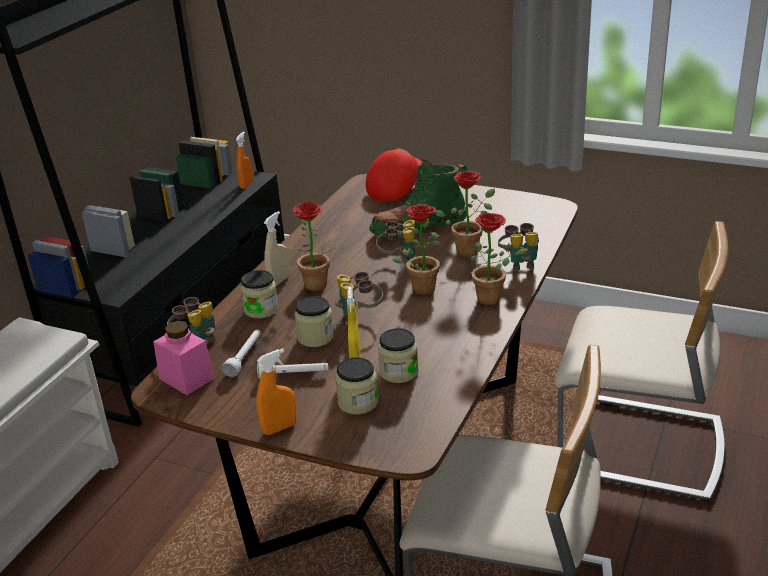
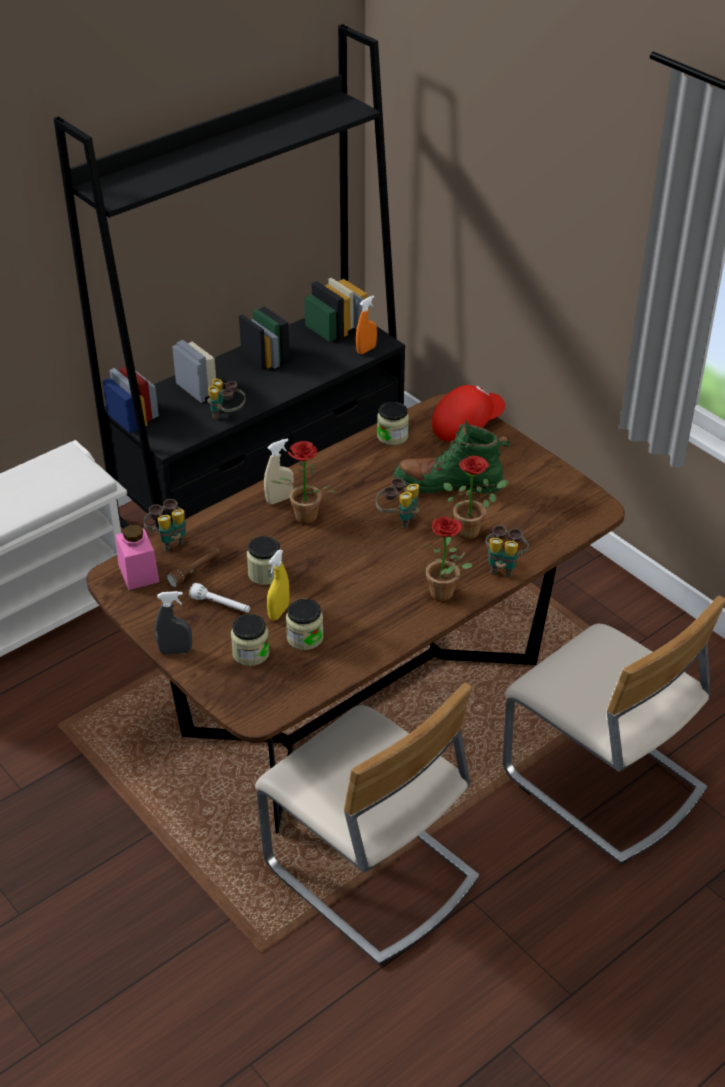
camera: 25 degrees right, 10 degrees up
white flashlight [222,330,260,377] -> brown flashlight [166,548,221,588]
jar [240,270,279,319] -> jar moved to [377,402,409,445]
orange spray bottle [256,348,297,435] -> grey spray bottle [155,591,192,654]
binoculars [335,272,383,323] -> binoculars moved to [207,379,246,419]
potted plant [392,204,441,295] -> none

